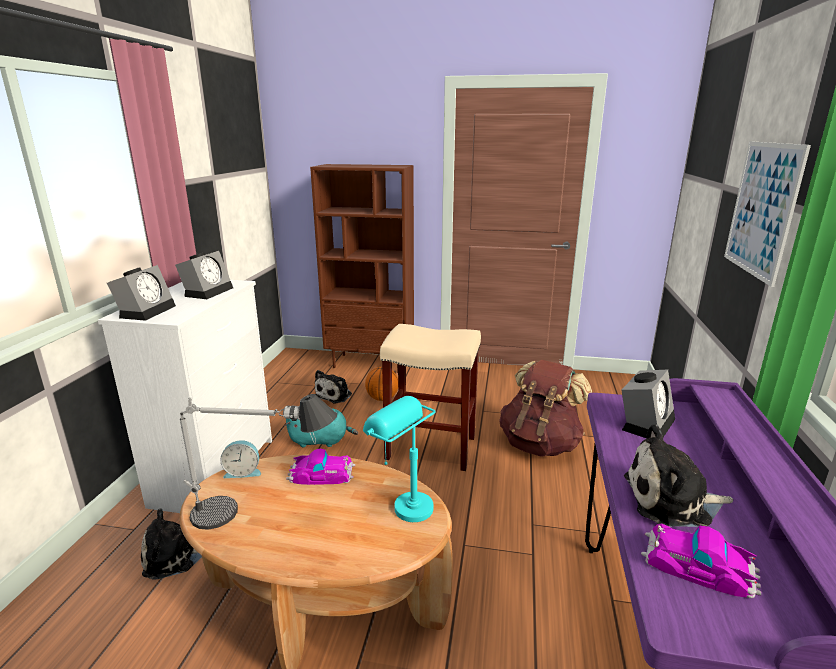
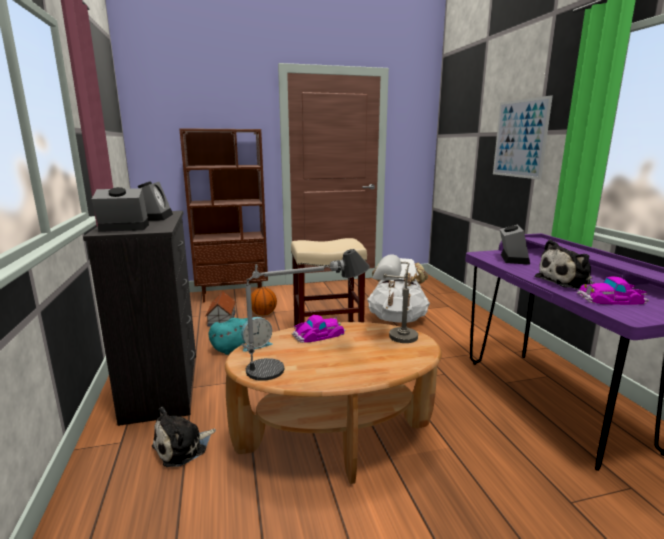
camera: 25 degrees left, 5 degrees down
white dresser [98,280,272,513] -> black dresser [83,211,196,426]
alarm clock [107,265,176,321] -> alarm clock turned 90 degrees counterclockwise [92,187,149,232]
plush toy [315,370,352,404] -> toy house [205,291,236,326]
turquoise table lamp [363,396,436,522] -> grey table lamp [373,254,418,343]
brown backpack [499,360,592,457] -> white backpack [367,258,430,322]

